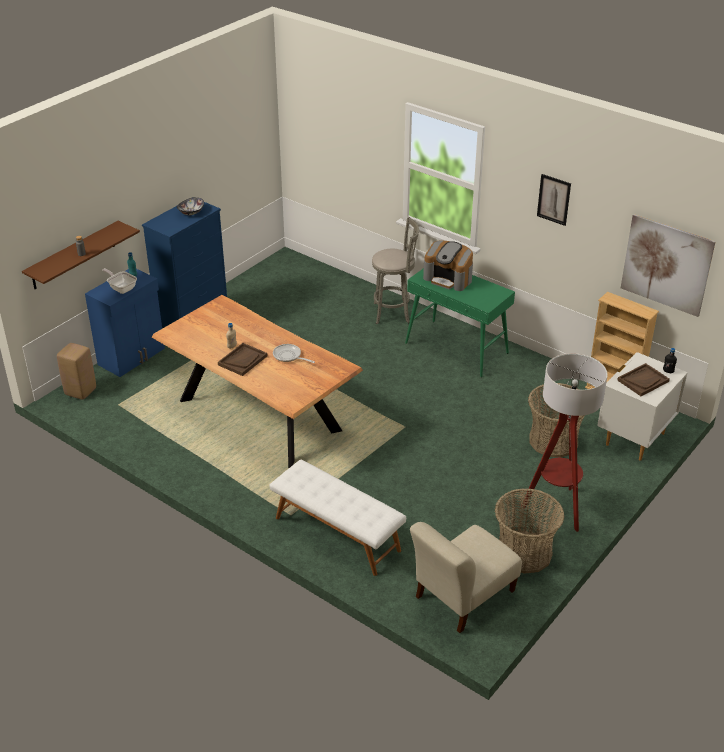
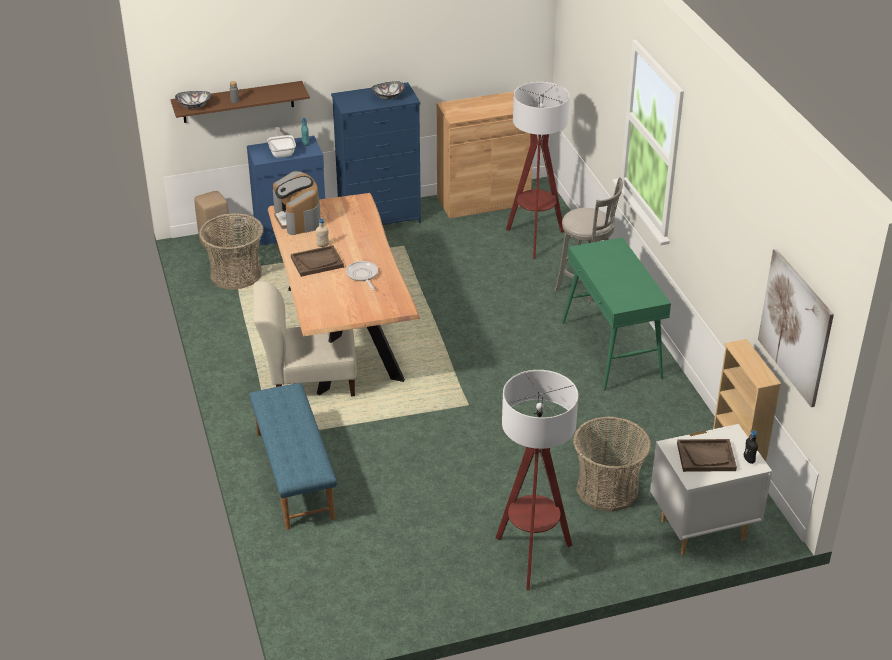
camera: 35 degrees right, 0 degrees up
white bench [269,460,406,576] -> blue bench [249,383,337,530]
beige chair [410,522,522,633] -> beige chair moved to [253,281,357,396]
coffee machine [423,241,473,291] -> coffee machine moved to [273,171,321,235]
basket [495,488,564,574] -> basket moved to [199,213,264,290]
picture [537,174,571,226] -> none
none -> bowl [175,91,211,109]
none -> brown cabinet [437,91,532,219]
none -> floor lamp [506,82,570,259]

